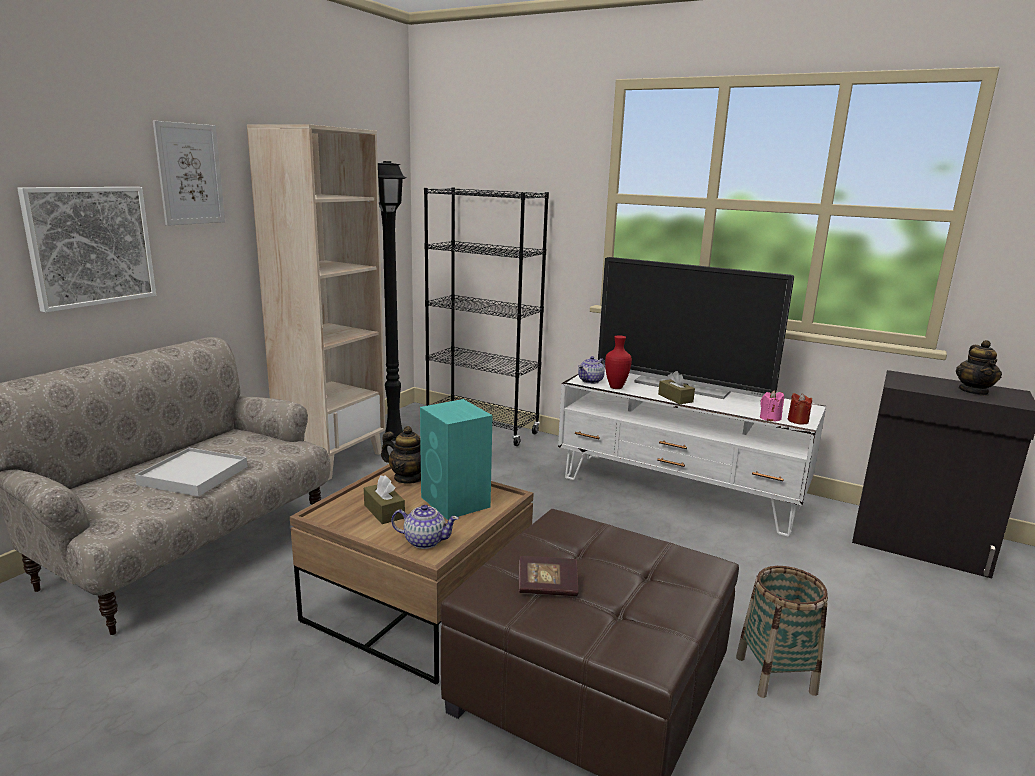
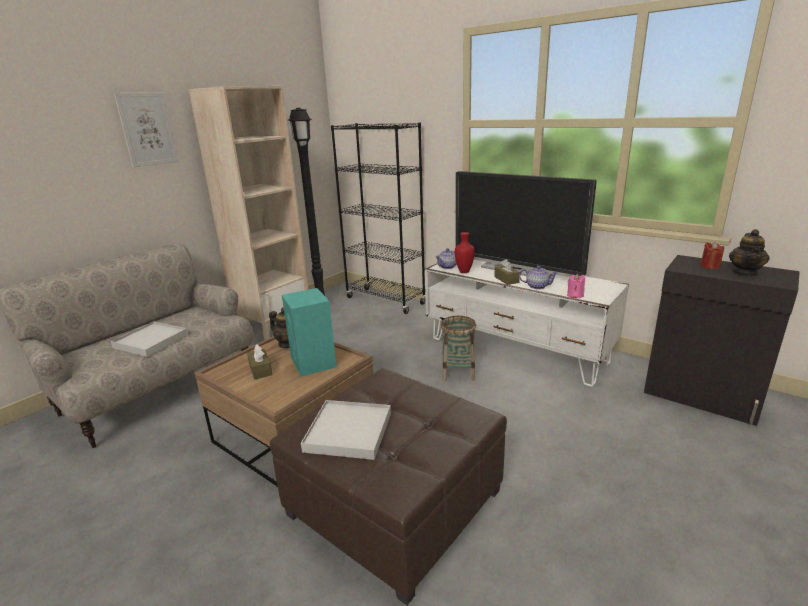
camera: 10 degrees right, 5 degrees up
picture [17,187,156,313] -> none
teapot [391,505,459,549] -> teapot moved to [519,266,558,289]
book [519,556,578,596] -> white tray [301,400,391,460]
basket [736,566,828,698] -> basket moved to [441,316,476,381]
red candle [788,393,812,424] -> red candle moved to [700,242,724,269]

